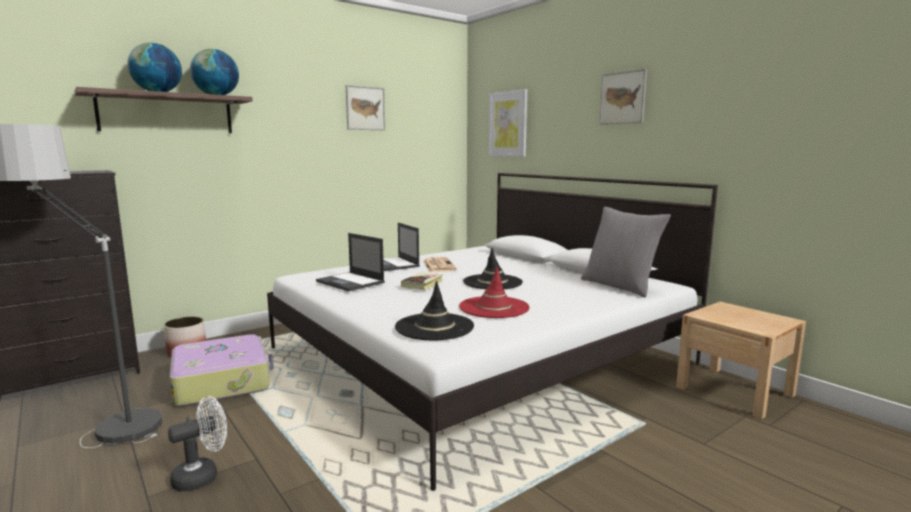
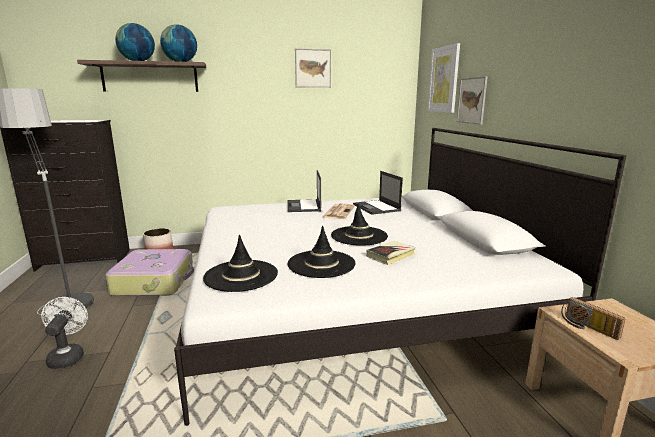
camera: 25 degrees right, 5 degrees up
white fan [168,396,227,491] -> white fan turned 90 degrees counterclockwise [41,297,88,369]
laptop [316,233,385,292] -> laptop moved to [353,171,403,215]
book [401,272,443,290] -> book moved to [366,241,416,265]
red hat [459,267,530,318] -> black hat [288,225,356,278]
grey pillow [581,207,671,298] -> none
picture [599,69,647,125] -> picture moved to [457,76,488,125]
none -> radio [561,297,626,340]

